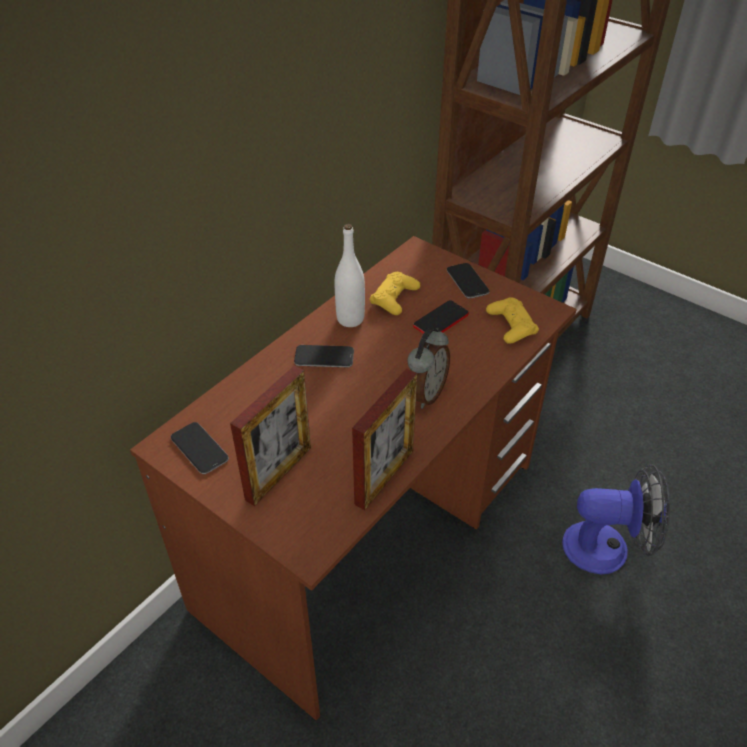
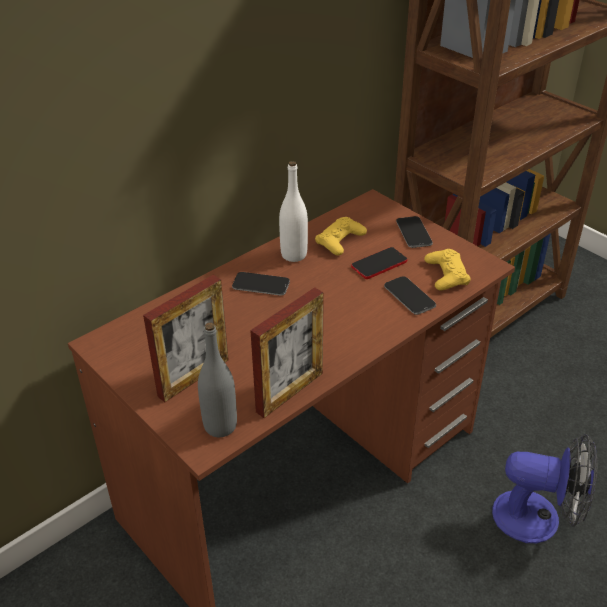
camera: 10 degrees right, 5 degrees down
phone [171,422,229,474] -> phone moved to [384,276,436,315]
alarm clock [407,328,450,409] -> none
none -> grey bottle [198,323,237,437]

